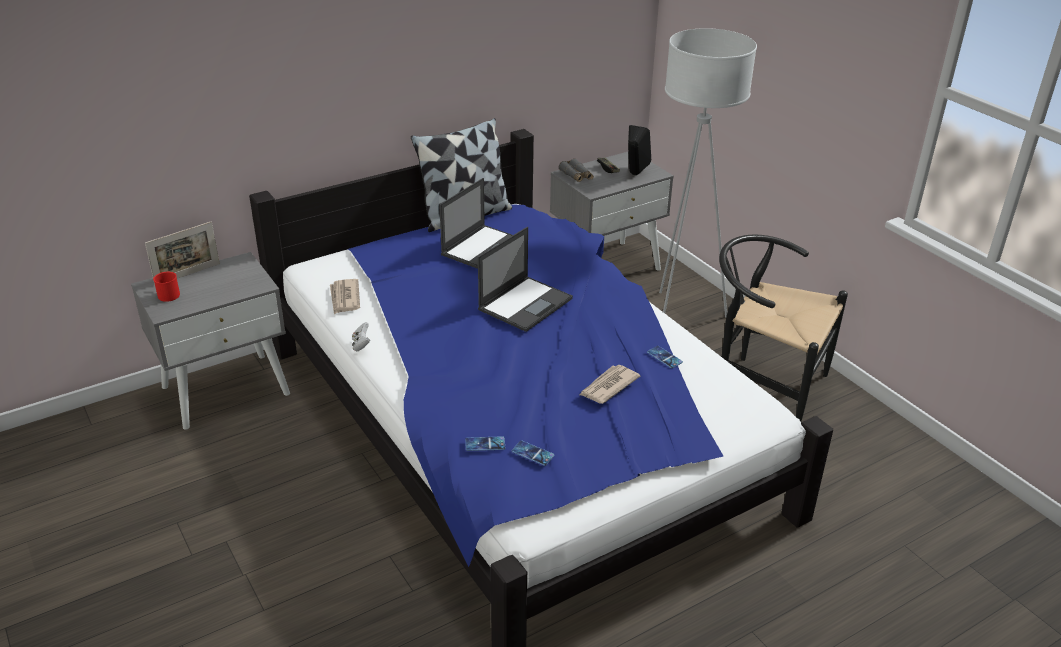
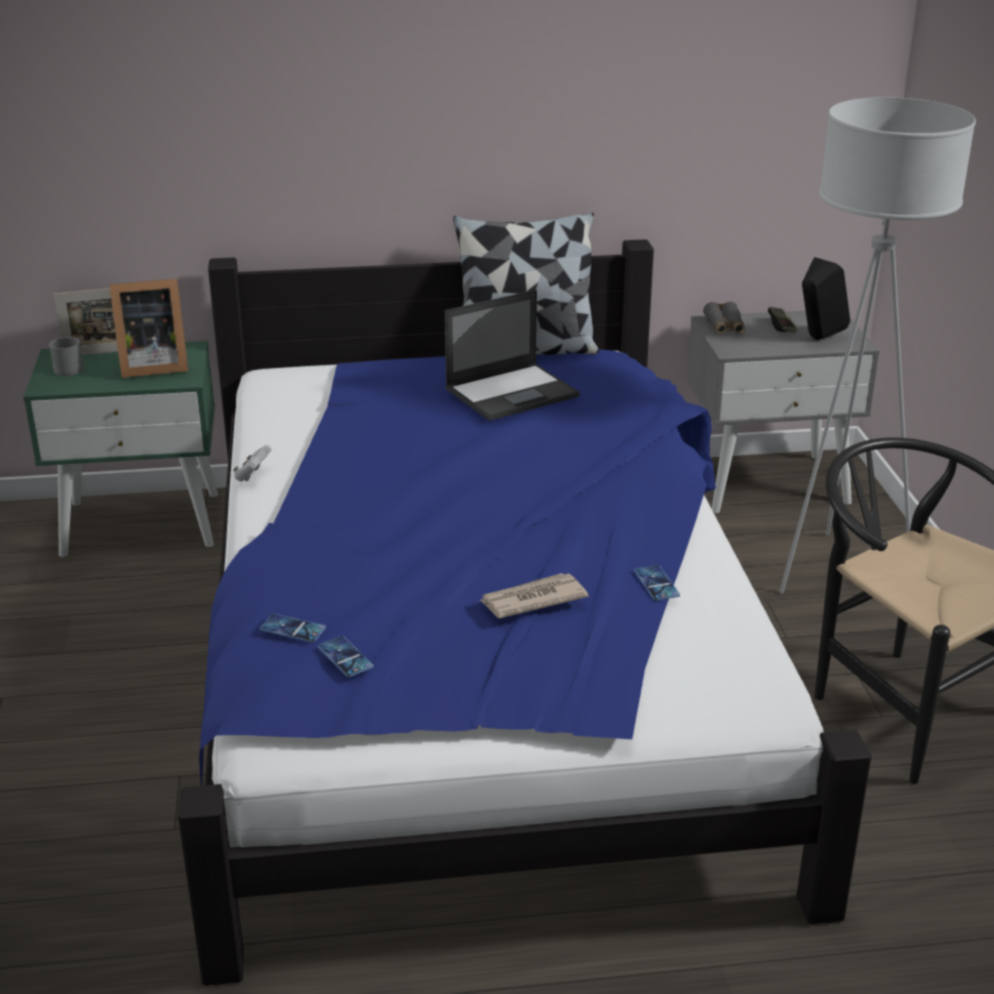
camera: 25 degrees right, 5 degrees down
grey nightstand [131,252,290,430] -> green nightstand [23,341,218,557]
red mug [153,272,180,302] -> grey mug [49,337,84,376]
newspaper [330,279,360,314] -> none
laptop [478,227,573,332] -> none
none -> picture frame [109,278,188,378]

